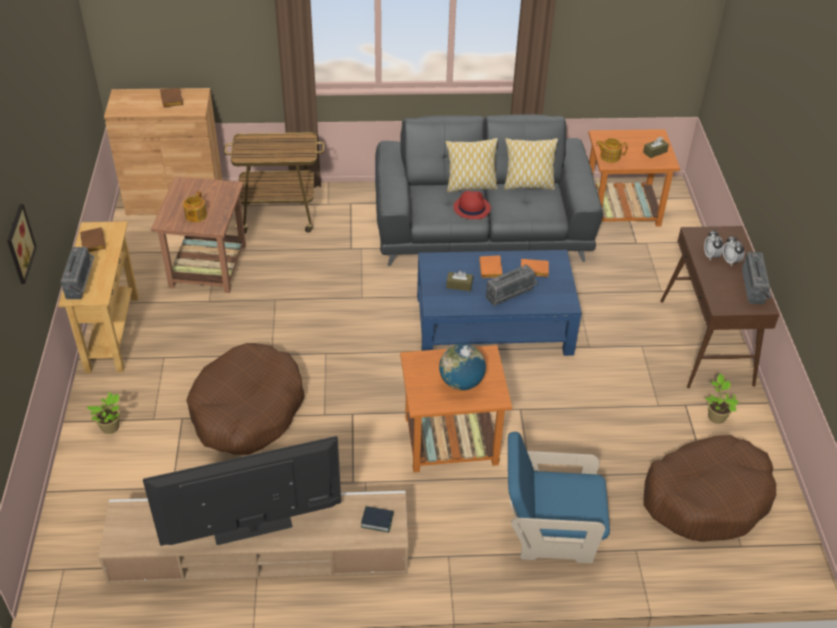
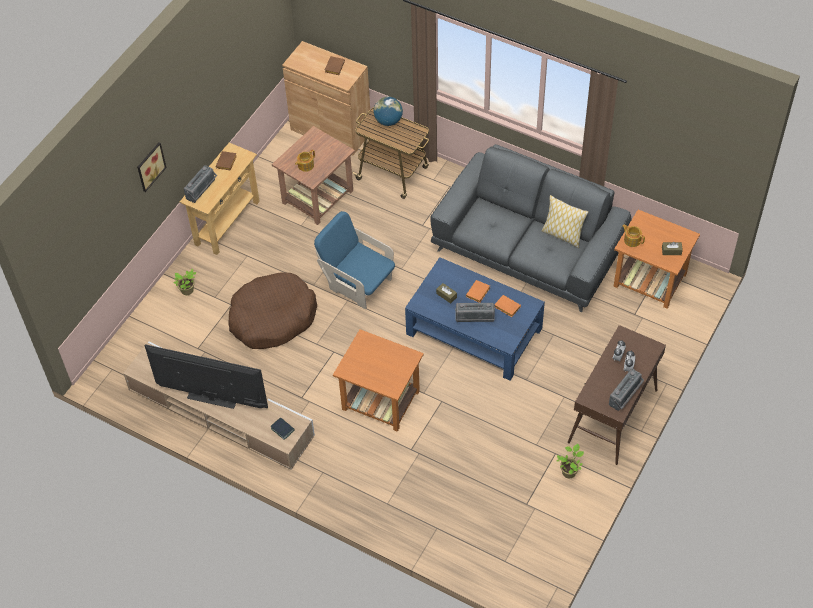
camera: 35 degrees right, 10 degrees up
globe [439,344,486,390] -> globe moved to [374,97,403,126]
pillow [445,138,498,193] -> none
red hat [453,191,491,219] -> none
blue armchair [508,432,610,563] -> blue armchair moved to [314,211,395,309]
brown dog bed [643,435,776,542] -> none

